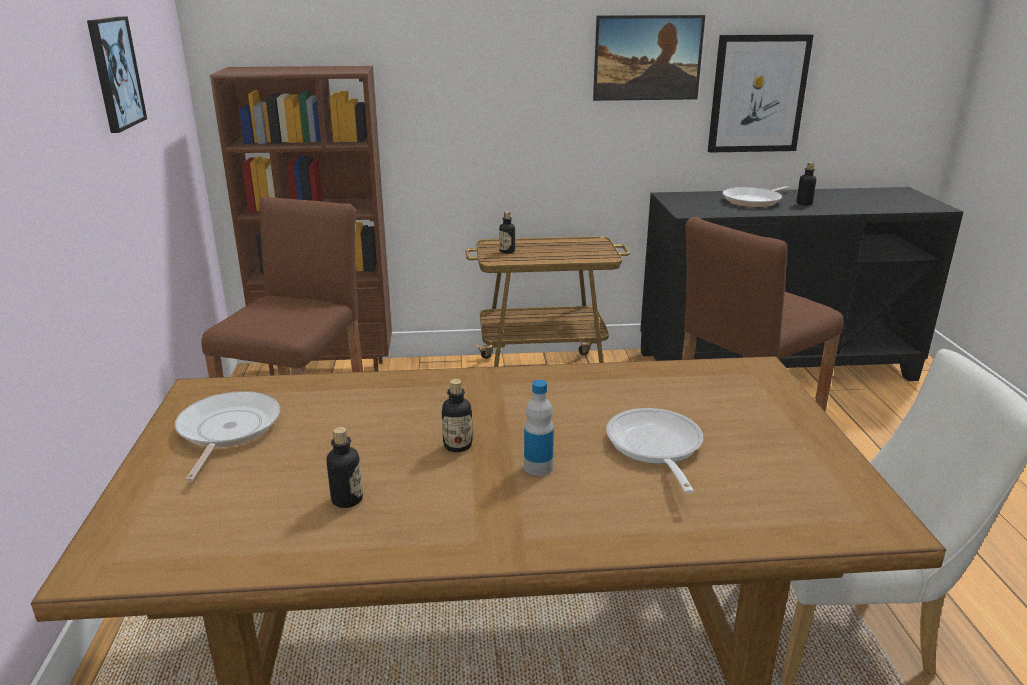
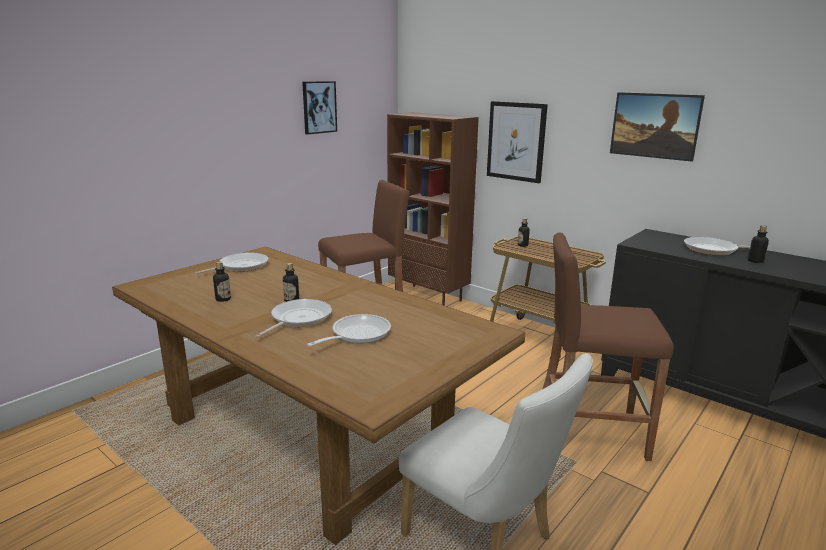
camera: 45 degrees right, 5 degrees down
bottle [524,380,554,476] -> frying pan [255,299,332,338]
picture [708,34,814,153] -> picture moved to [487,101,548,183]

